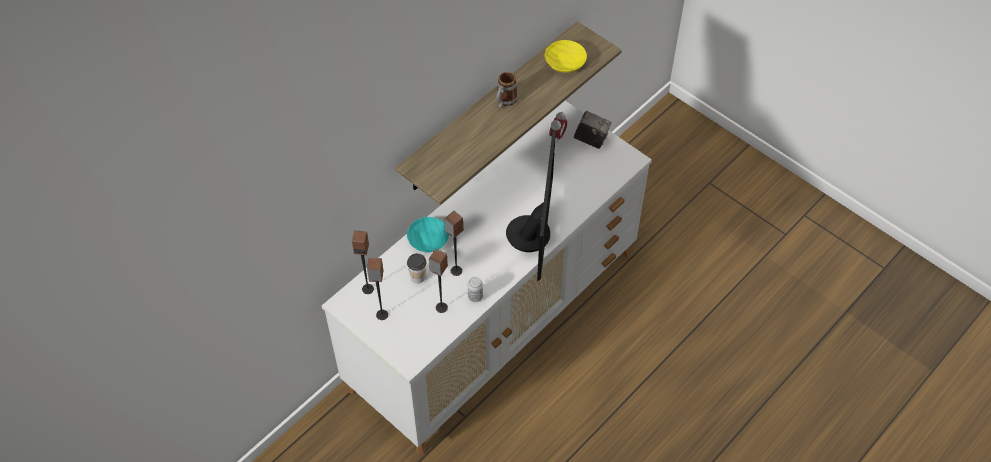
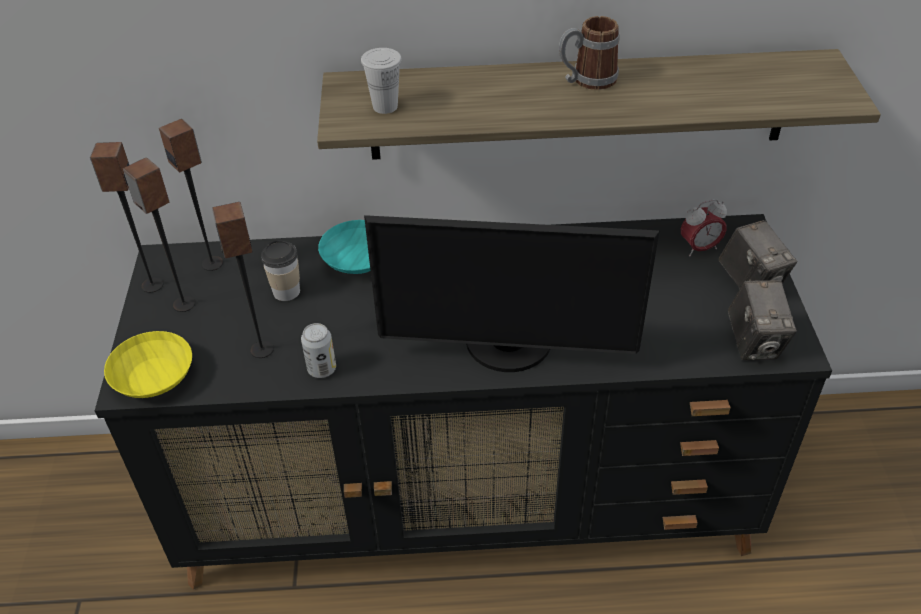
camera: 45 degrees right, 10 degrees down
white dresser [322,101,652,455] -> black dresser [95,214,832,590]
speaker [444,211,463,276] -> speaker moved to [90,142,164,293]
monitor [506,131,556,281] -> monitor turned 45 degrees clockwise [364,215,659,372]
yellow bowl [545,40,587,72] -> yellow bowl moved to [104,331,192,398]
none -> white cup [361,48,402,114]
none -> camera [727,280,797,360]

